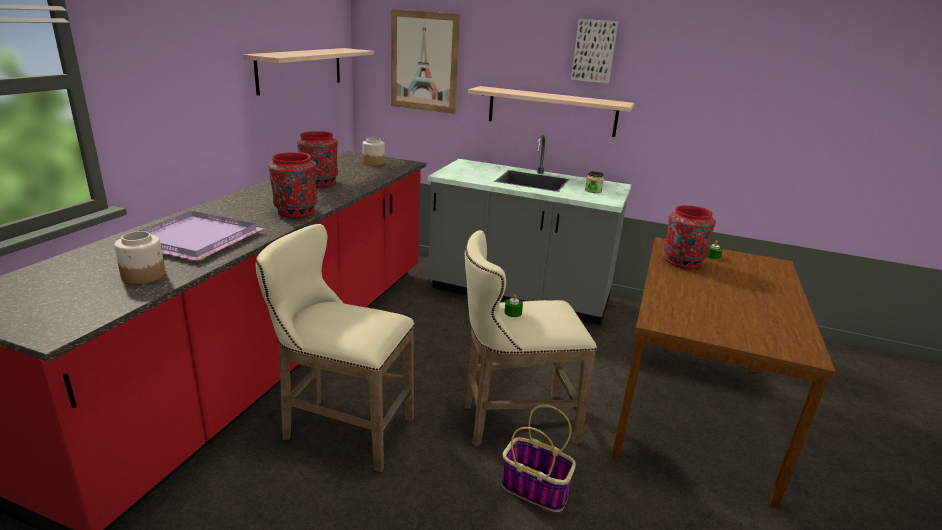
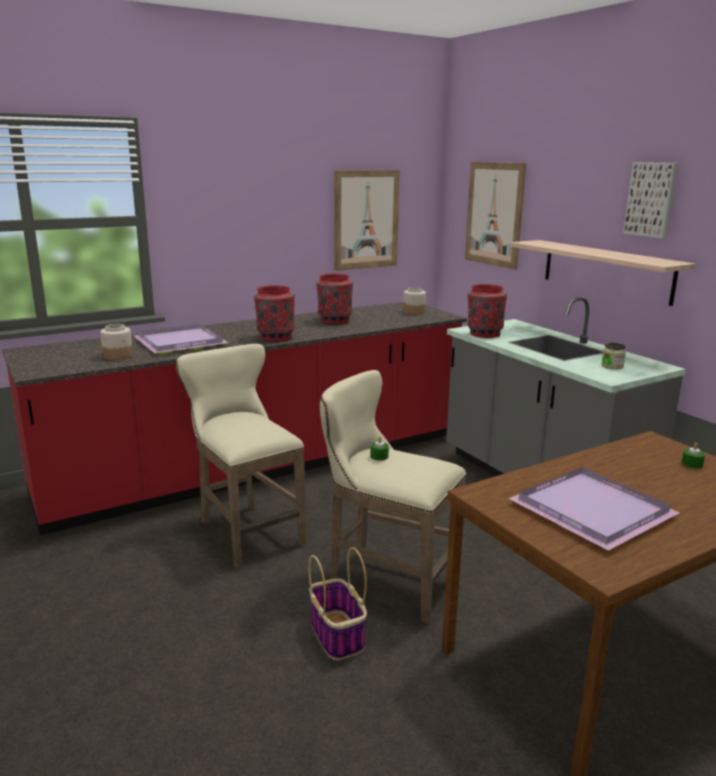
camera: 40 degrees right, 5 degrees down
shelf [243,48,374,95] -> picture [334,170,400,271]
red vase [664,205,716,269] -> red vase moved to [467,284,507,338]
none -> purple tray [508,467,679,551]

